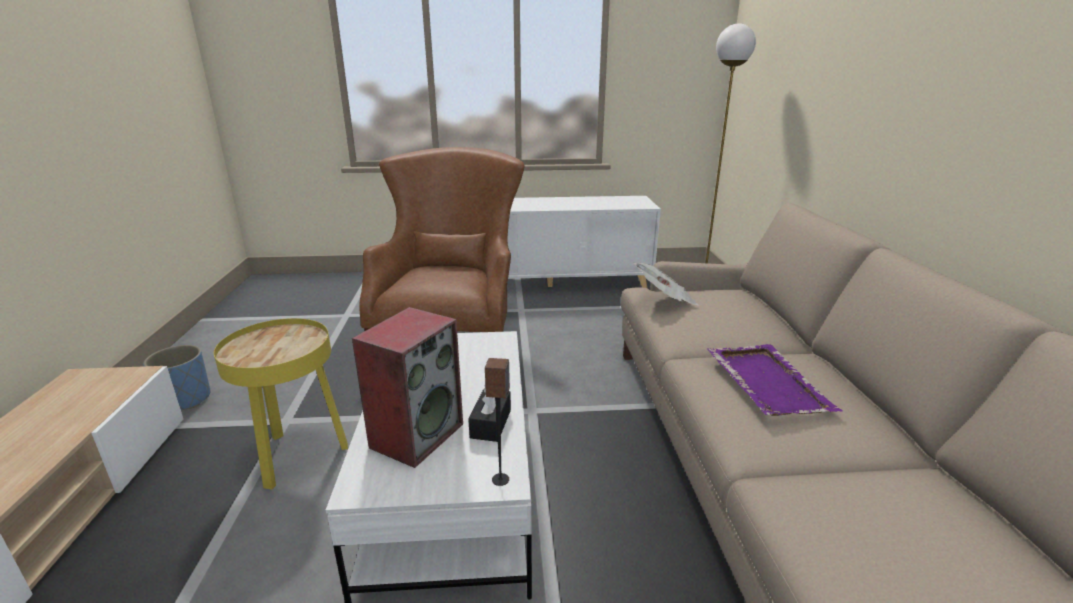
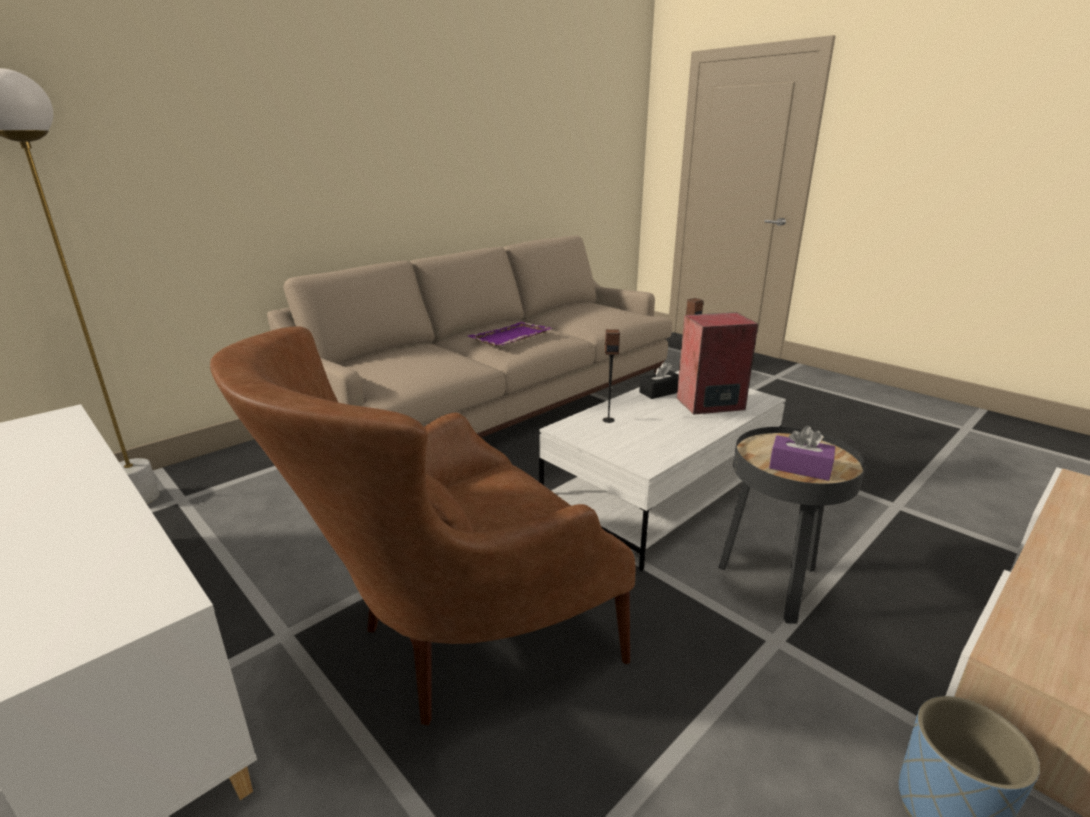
camera: 130 degrees left, 0 degrees up
yellow side table [214,318,348,490] -> black side table [718,427,865,624]
newspaper [634,263,700,306] -> none
none -> speaker [603,329,620,423]
none -> purple tissue box [769,426,835,481]

